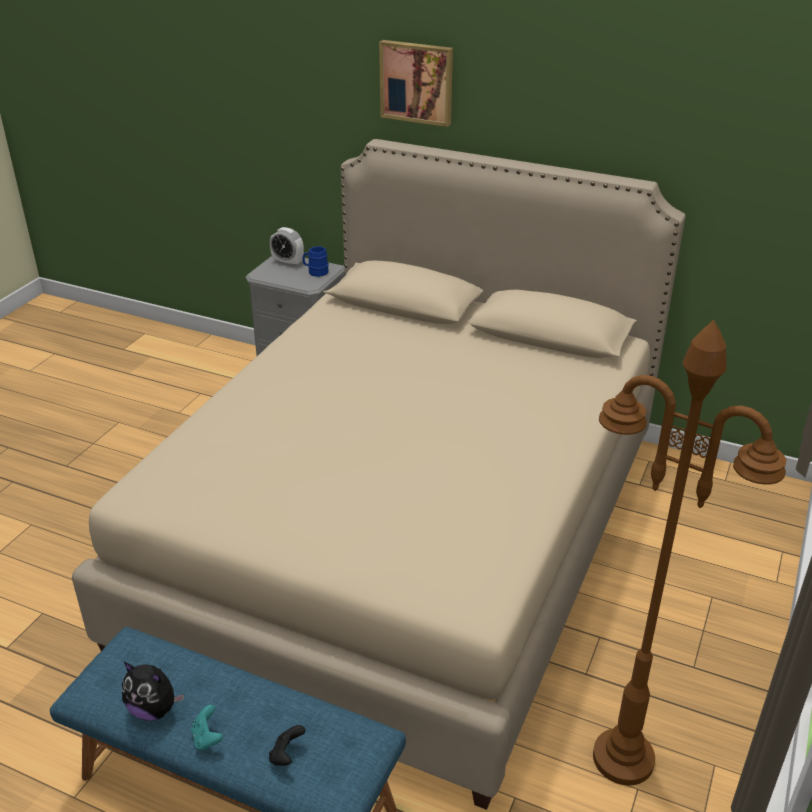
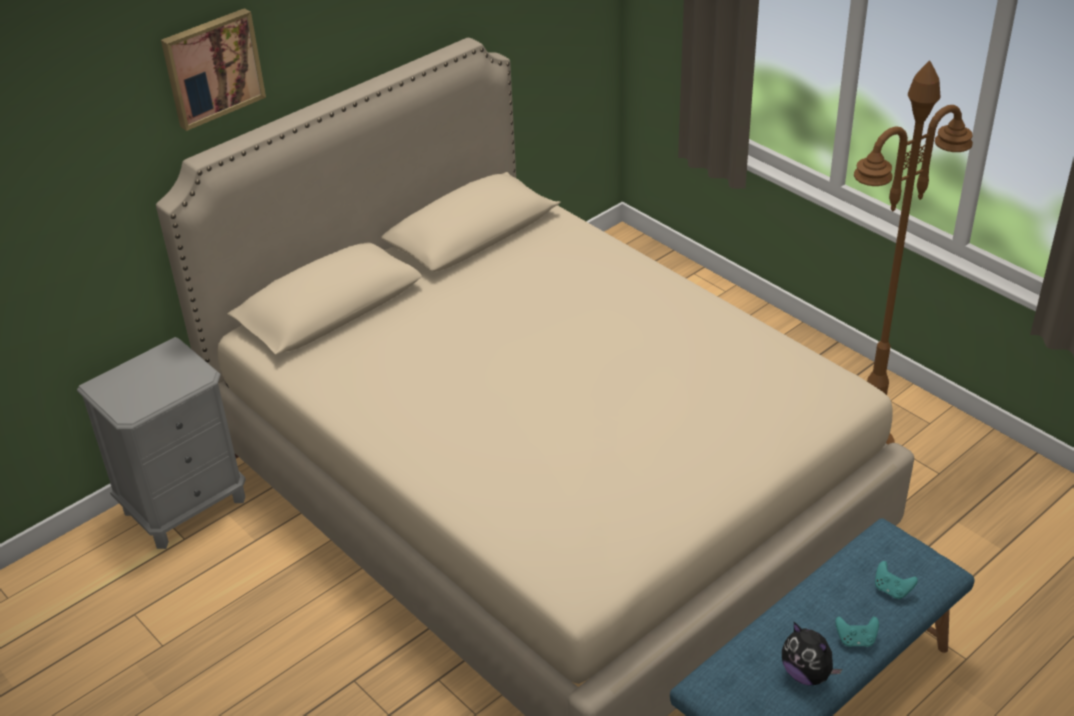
camera: 65 degrees left, 5 degrees up
plush toy [122,662,184,721] -> plush toy turned 90 degrees clockwise [782,622,843,686]
black game controller [269,725,305,766] -> turquoise game controller [875,561,918,599]
alarm clock [270,227,304,267] -> none
blue mug [302,246,329,277] -> none

